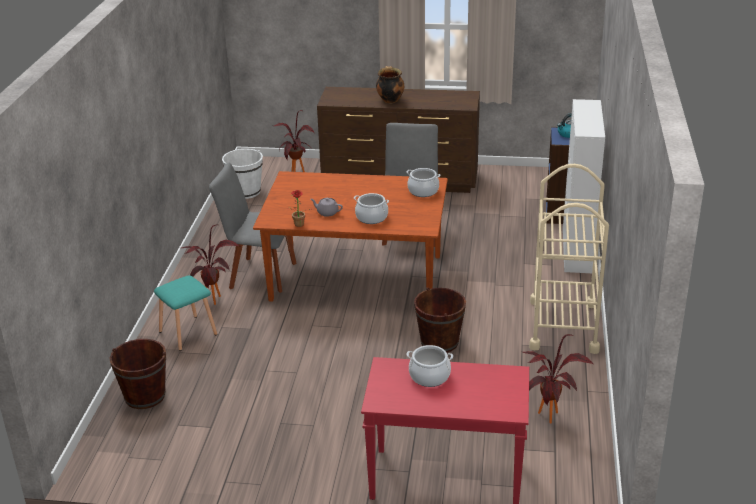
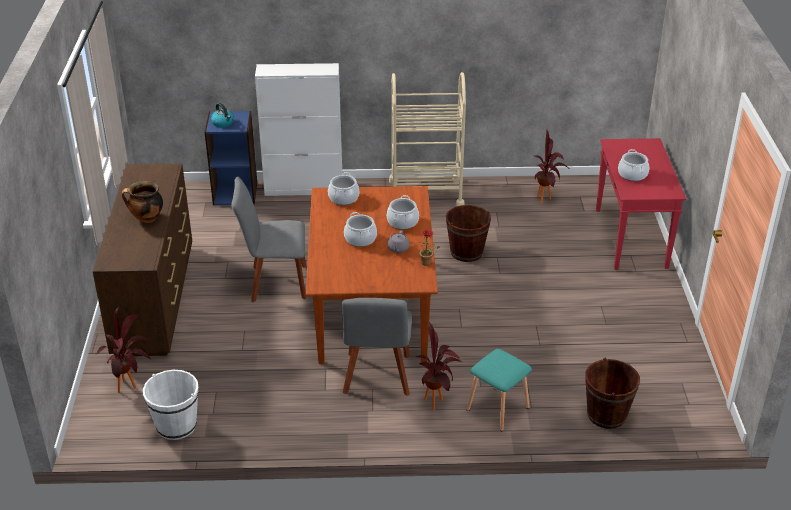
camera: 100 degrees left, 5 degrees up
none -> cooking pot [344,212,377,247]

